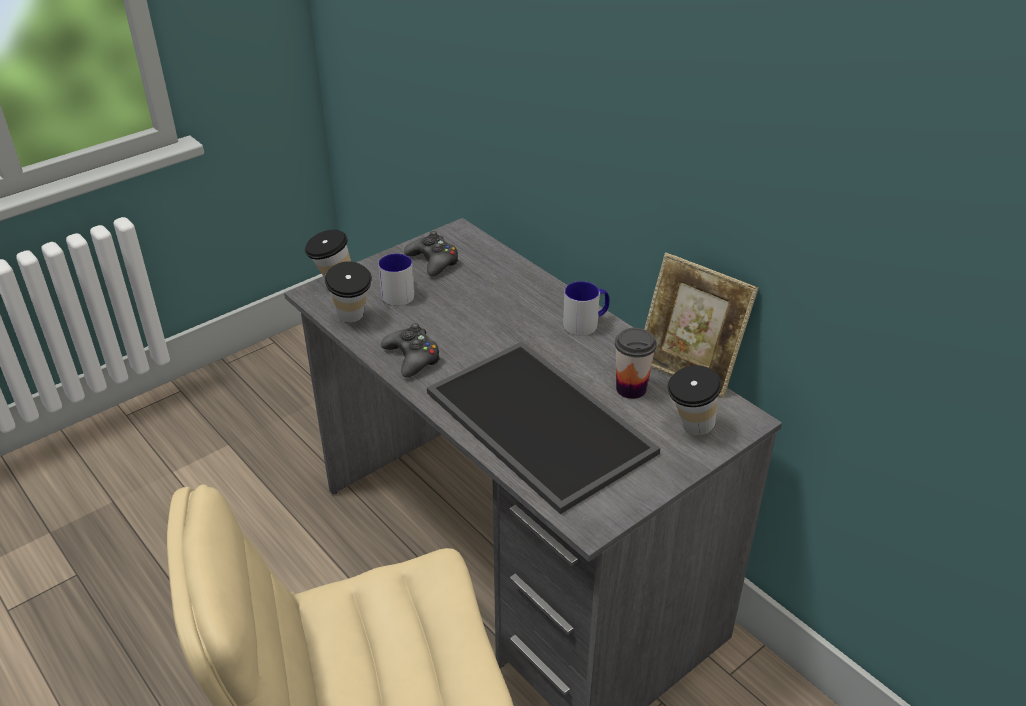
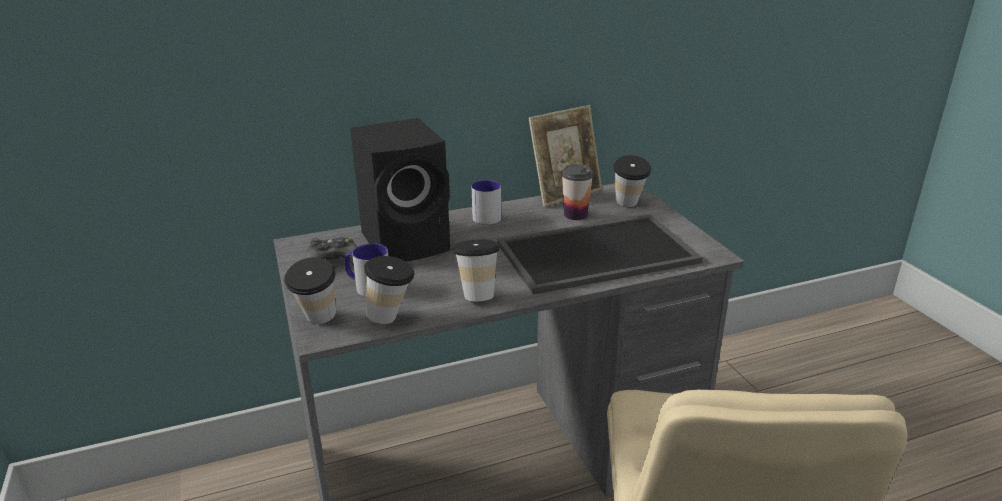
camera: 70 degrees left, 10 degrees down
black game controller [381,323,441,378] -> cup [452,239,500,301]
none -> black speaker [350,118,450,262]

